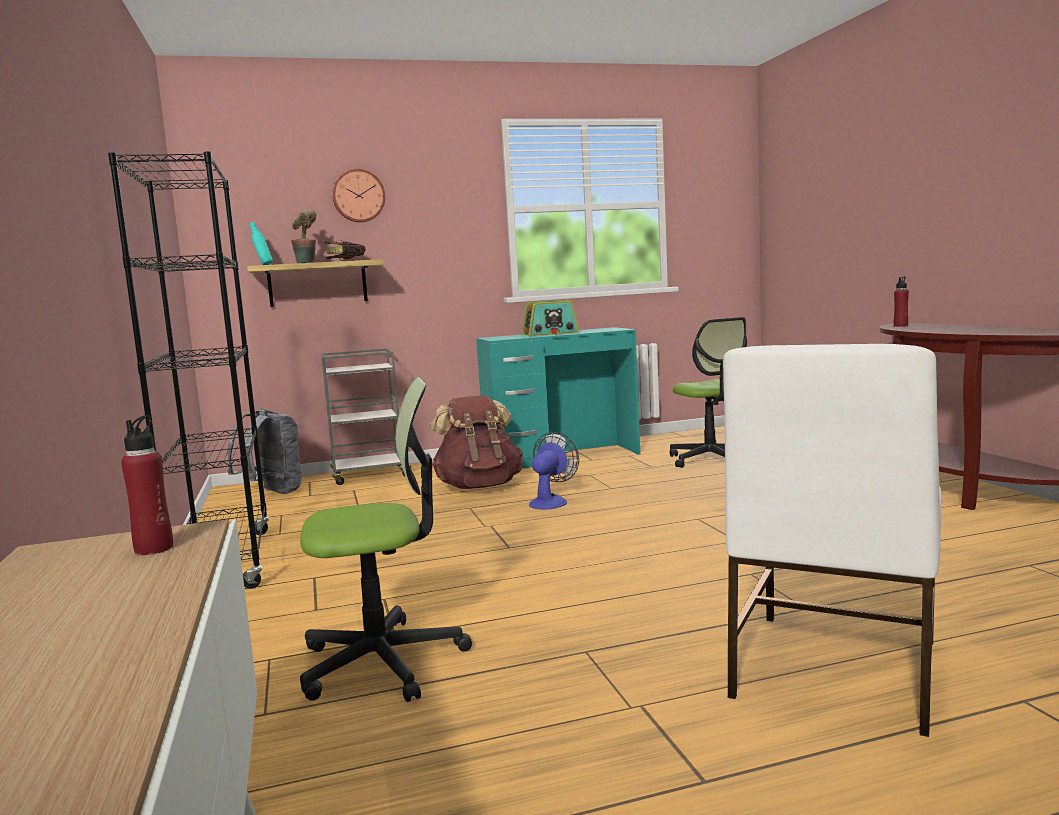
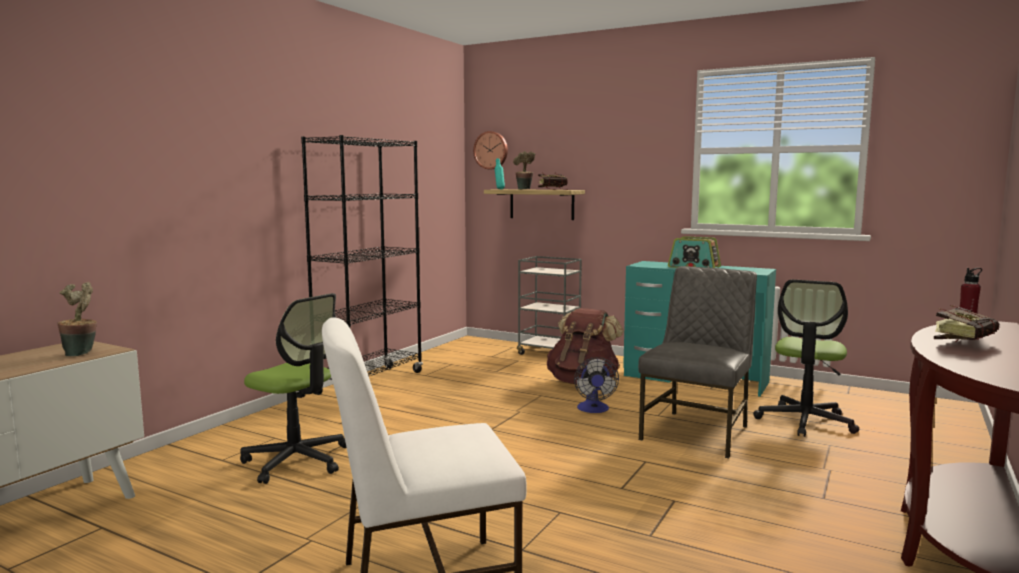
camera: 45 degrees right, 0 degrees up
red bottle [121,415,173,555] -> potted plant [57,282,97,357]
grey backpack [228,408,302,494] -> none
wall clock [332,169,385,222] -> wall clock moved to [473,131,508,169]
fan [529,432,579,509] -> fan turned 105 degrees clockwise [574,357,619,413]
none -> grey chair [638,266,757,458]
none -> book [934,305,999,342]

